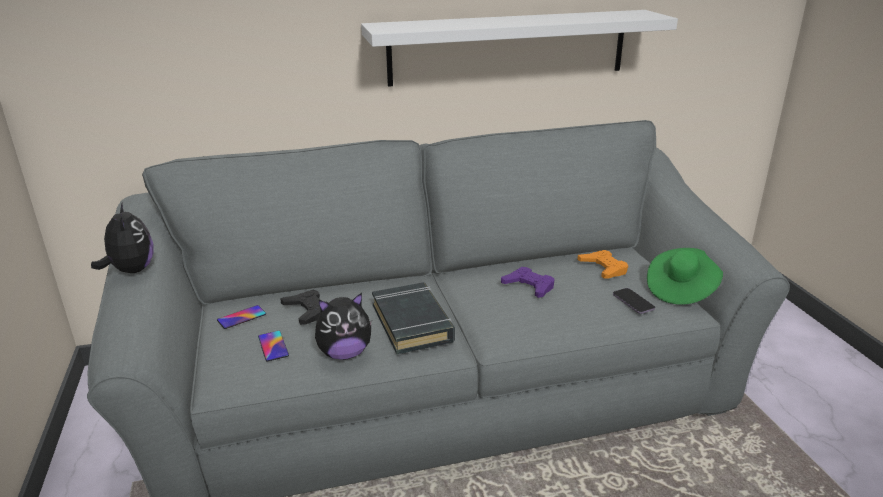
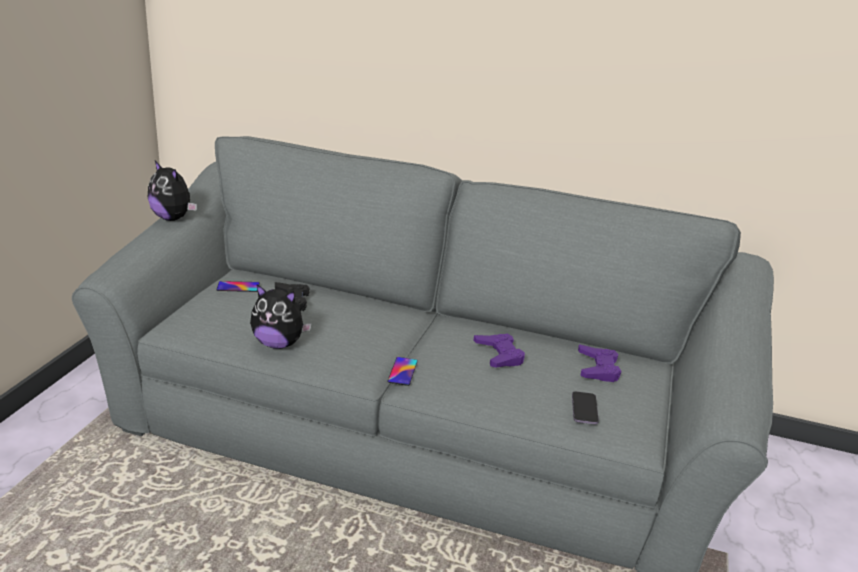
camera: 30 degrees right, 0 degrees up
plush toy [91,202,154,273] -> plush toy turned 120 degrees clockwise [148,161,197,221]
phone [258,331,289,361] -> phone moved to [387,357,418,386]
white shelf [361,10,678,87] -> none
black book [372,282,455,354] -> none
orange game controller [577,250,628,279] -> purple game controller [578,344,621,382]
green hat [647,248,723,305] -> none

